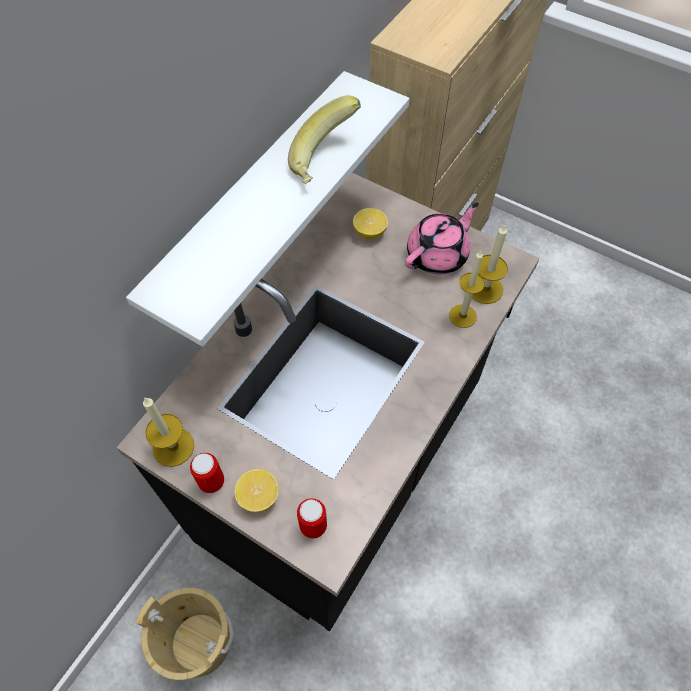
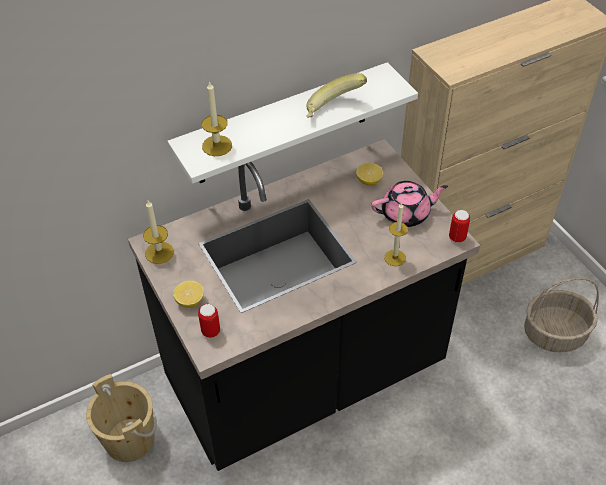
camera: 30 degrees right, 10 degrees down
can [190,453,224,493] -> can moved to [449,210,470,243]
candle [472,225,508,304] -> candle moved to [201,81,232,156]
none -> basket [524,278,599,352]

